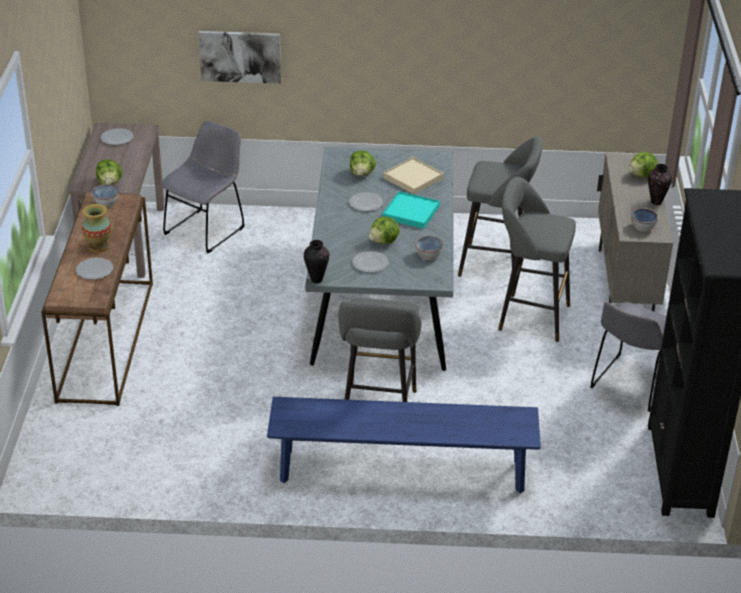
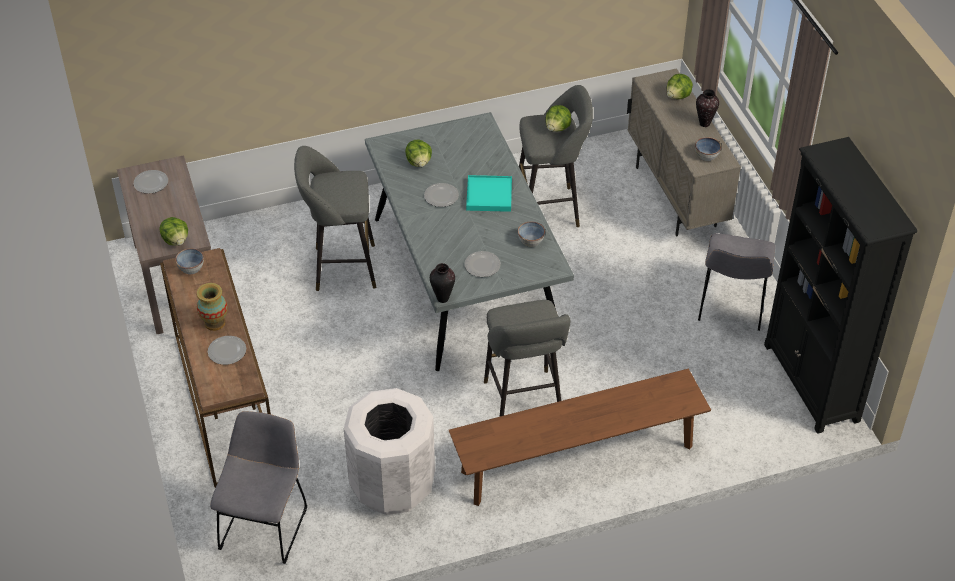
camera: 20 degrees left, 10 degrees up
grey chair [161,121,245,253] -> grey chair moved to [210,411,307,564]
picture [198,31,281,84] -> none
blue bench [267,397,541,493] -> brown bench [449,369,711,506]
lettuce [369,217,400,244] -> lettuce moved to [545,105,571,132]
beige tray [383,157,444,194] -> none
grey stool [498,177,576,342] -> grey stool moved to [294,146,376,291]
none -> white trash can [344,388,435,515]

